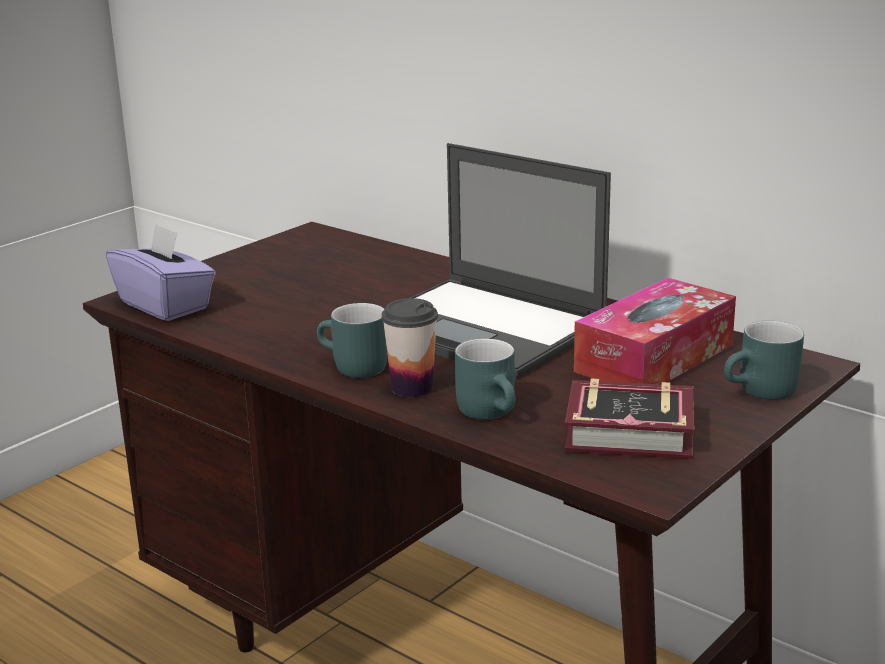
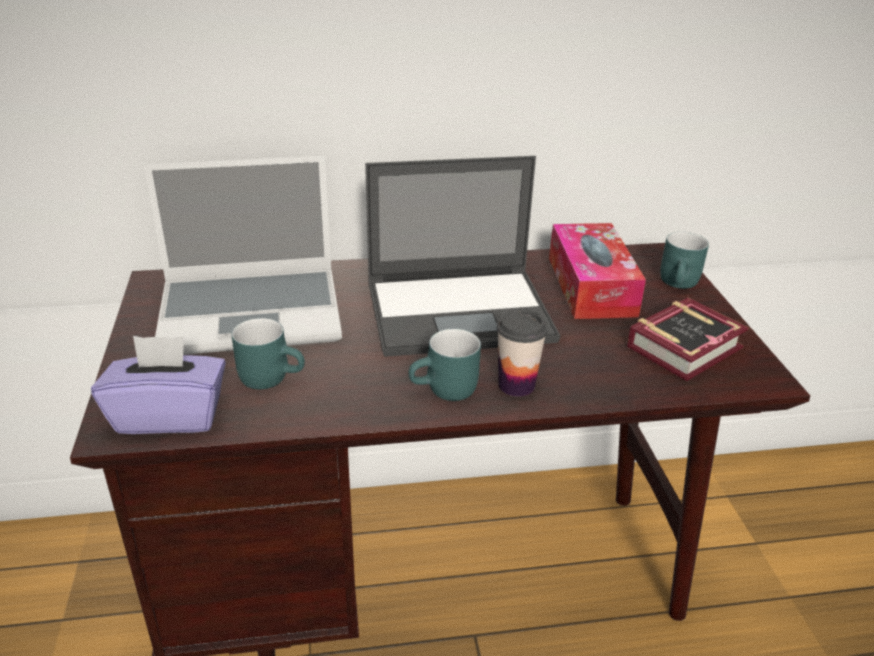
camera: 50 degrees left, 10 degrees up
turquoise mug [455,339,515,420] -> turquoise mug moved to [231,318,305,389]
none -> laptop [144,156,342,355]

